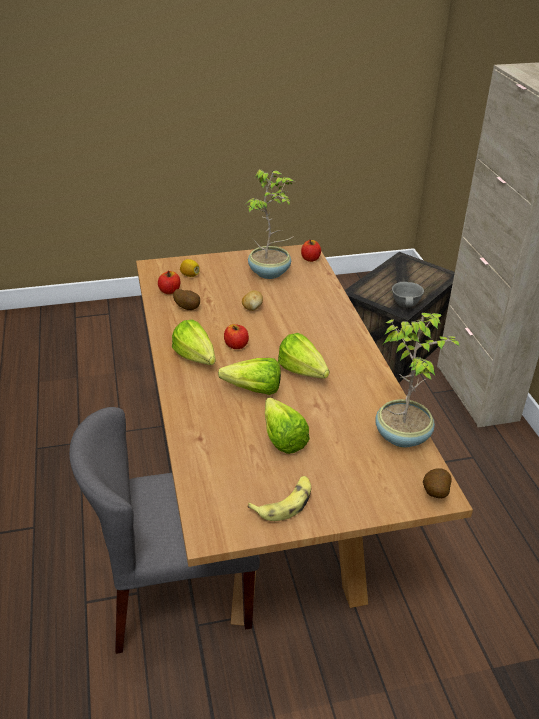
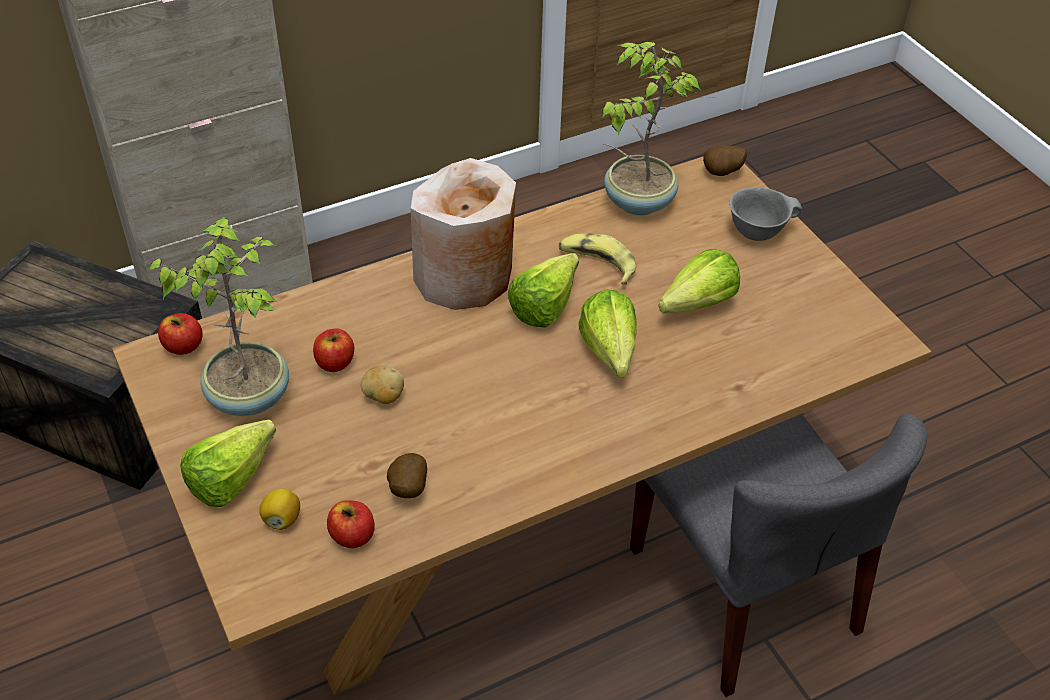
camera: 105 degrees left, 10 degrees up
lettuce [172,320,215,365] -> lettuce moved to [180,420,276,507]
apple [224,324,249,349] -> apple moved to [313,328,354,372]
banana [248,476,311,521] -> banana moved to [559,233,636,285]
grey bowl [392,282,424,308] -> grey bowl moved to [729,187,802,241]
none -> beige vase [411,158,516,310]

